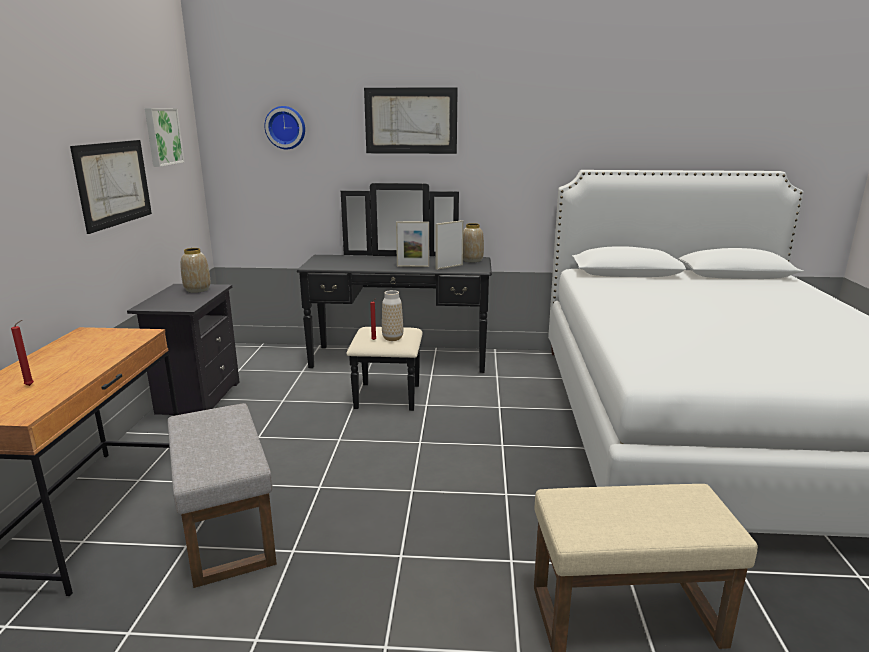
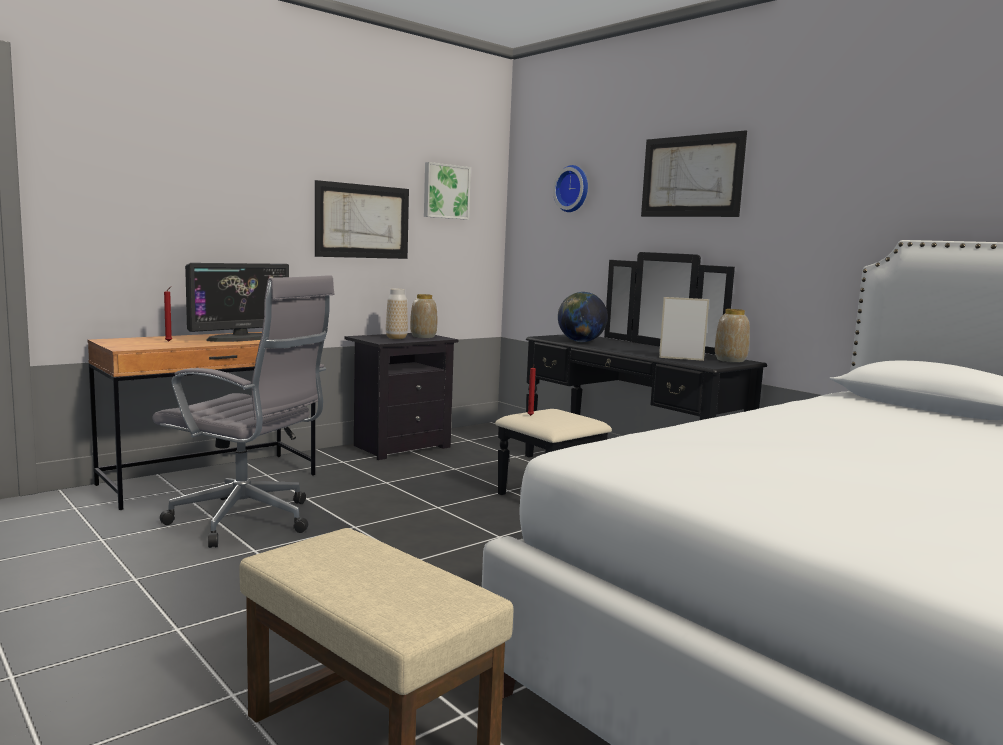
camera: 45 degrees right, 10 degrees down
grey ottoman [168,403,277,588] -> grey office chair [152,275,335,548]
vase [382,290,403,341] -> vase moved to [386,289,408,339]
picture frame [396,221,429,267] -> none
none -> monitor [185,263,289,342]
none -> globe [558,292,608,342]

